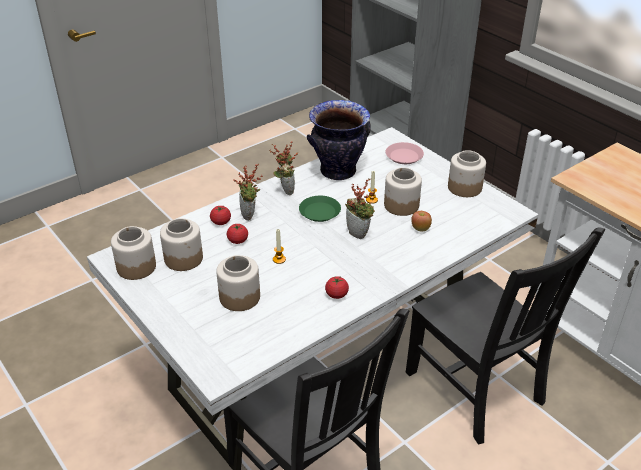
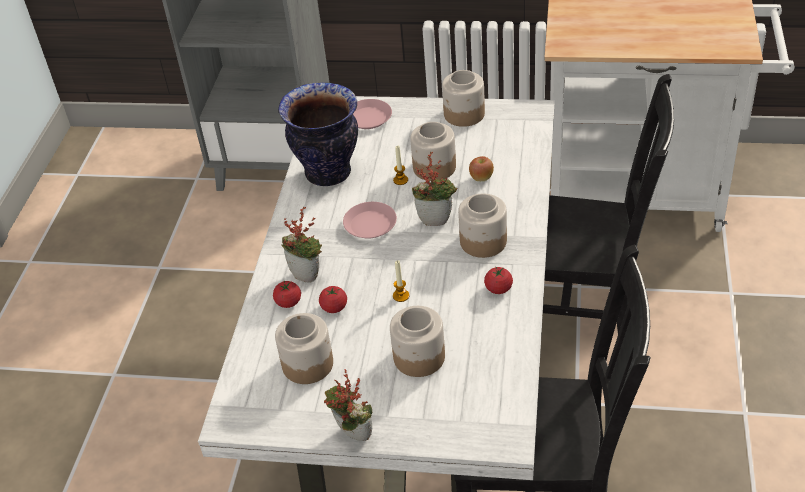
camera: 40 degrees left, 5 degrees up
jar [111,226,156,280] -> jar moved to [458,193,507,258]
potted plant [269,142,298,195] -> potted plant moved to [324,369,372,441]
green plate [299,196,341,222] -> pink plate [343,202,397,238]

